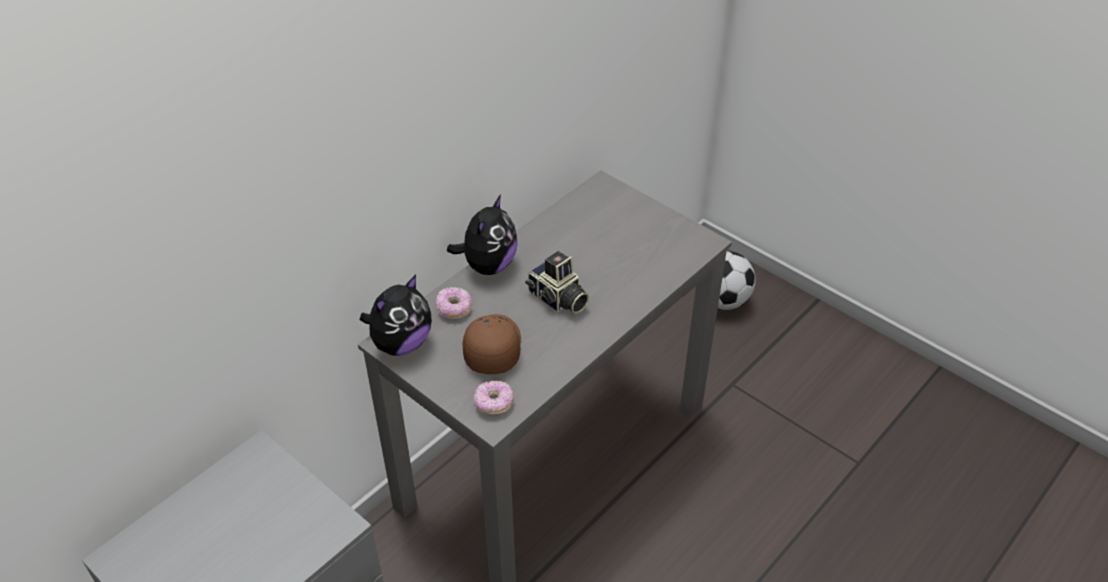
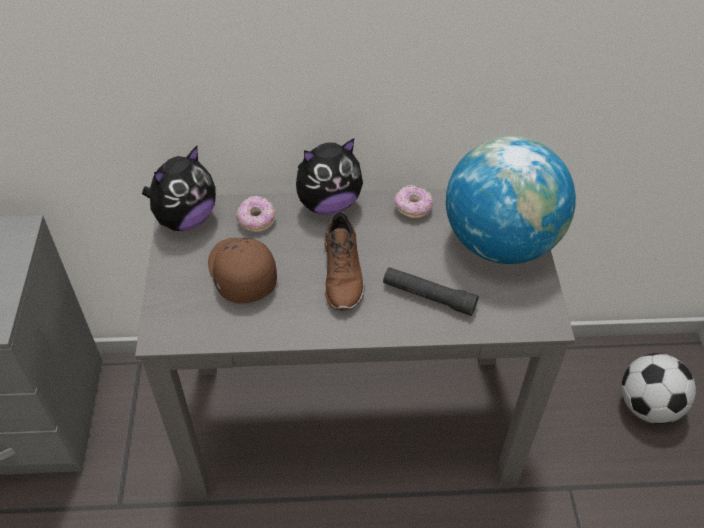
camera: 45 degrees right, 5 degrees up
plush toy [360,275,432,356] -> plush toy turned 45 degrees counterclockwise [142,146,216,231]
brown cap [463,314,521,374] -> brown cap turned 75 degrees counterclockwise [208,237,277,304]
donut [474,380,514,415] -> donut moved to [394,185,434,219]
camera [525,251,589,314] -> brown shoe [324,211,365,310]
none -> black flashlight [383,267,479,316]
none -> globe [446,136,576,264]

